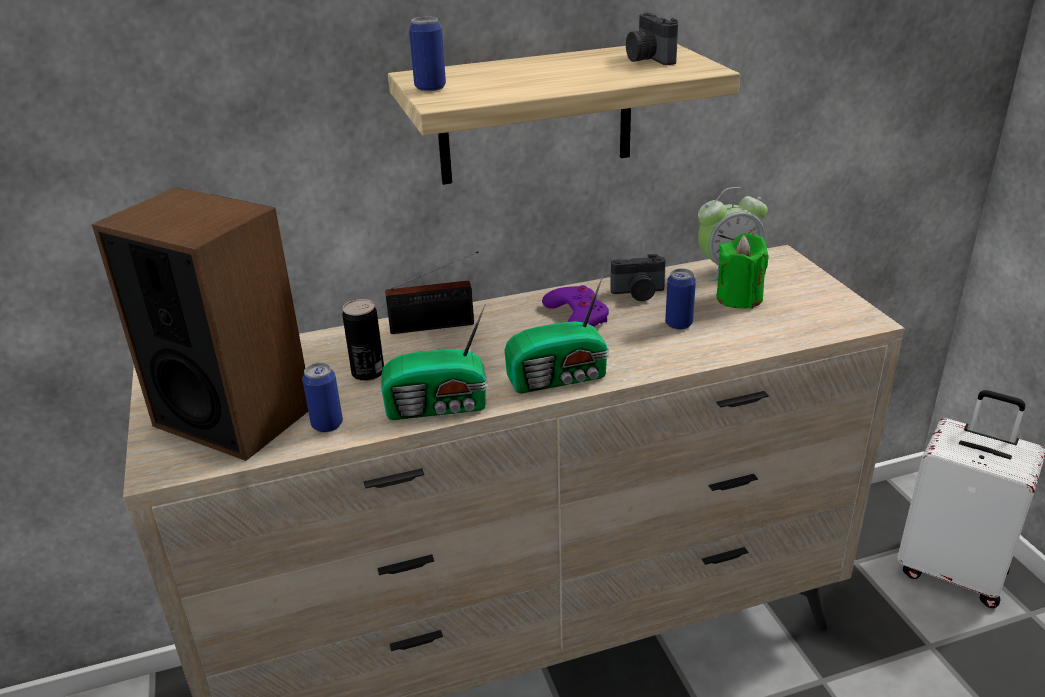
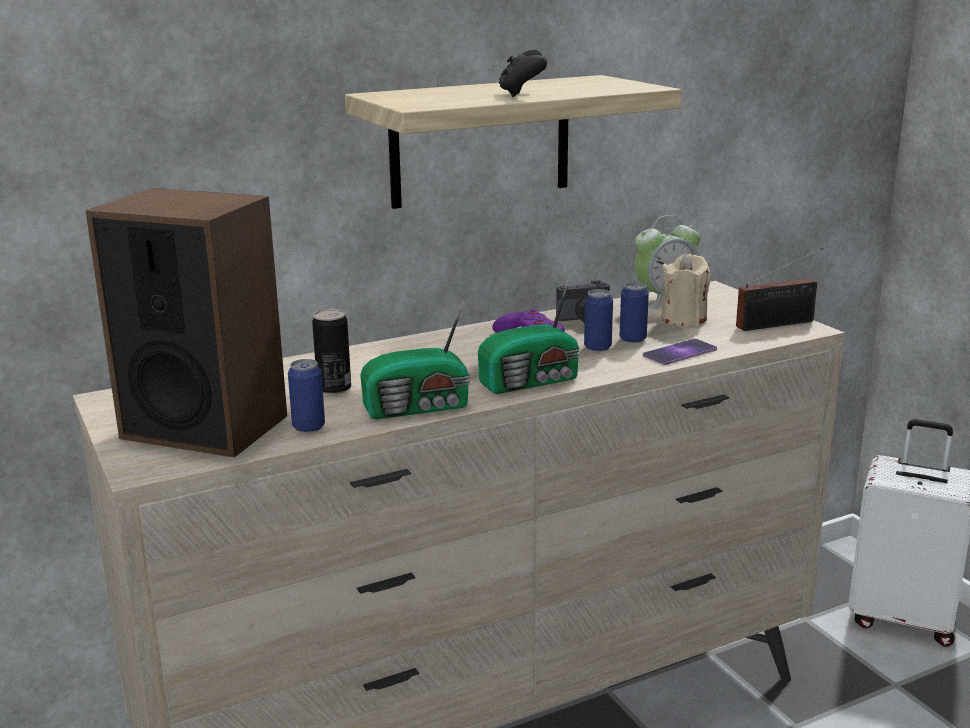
camera: 10 degrees left, 10 degrees down
radio [385,251,479,334] -> radio moved to [736,248,824,331]
can [409,16,446,91] -> can moved to [584,289,613,351]
camera [626,13,678,65] -> none
green candle [716,233,769,309] -> beige candle [661,254,711,326]
none -> black game controller [499,50,547,97]
none -> phone [643,339,717,365]

